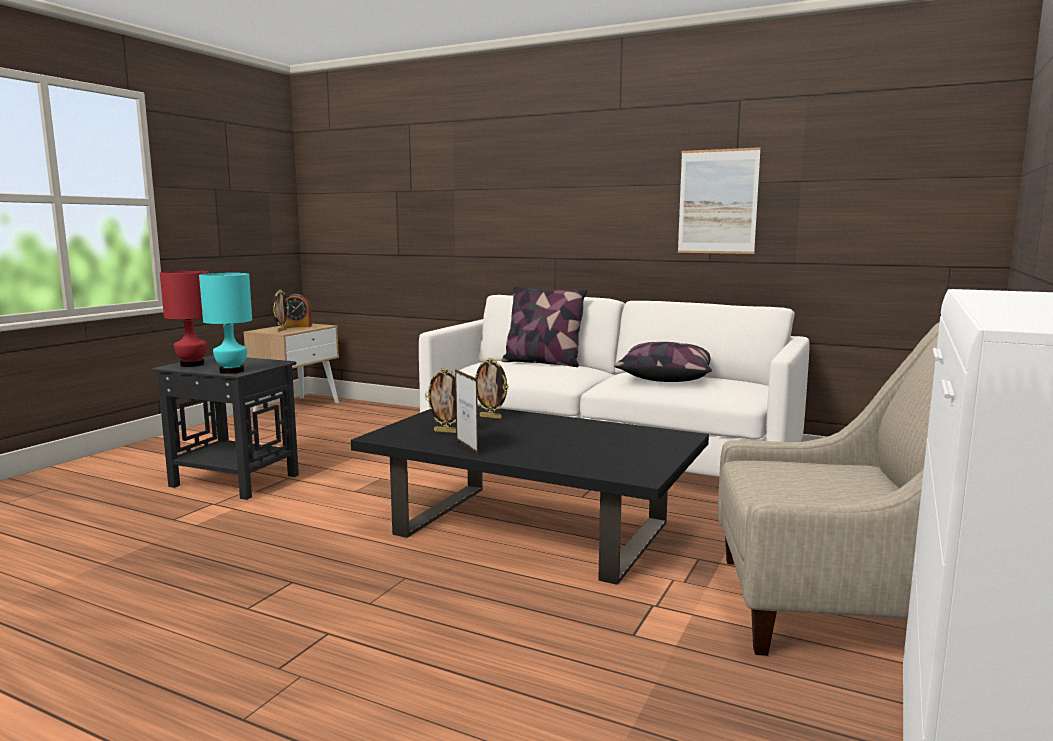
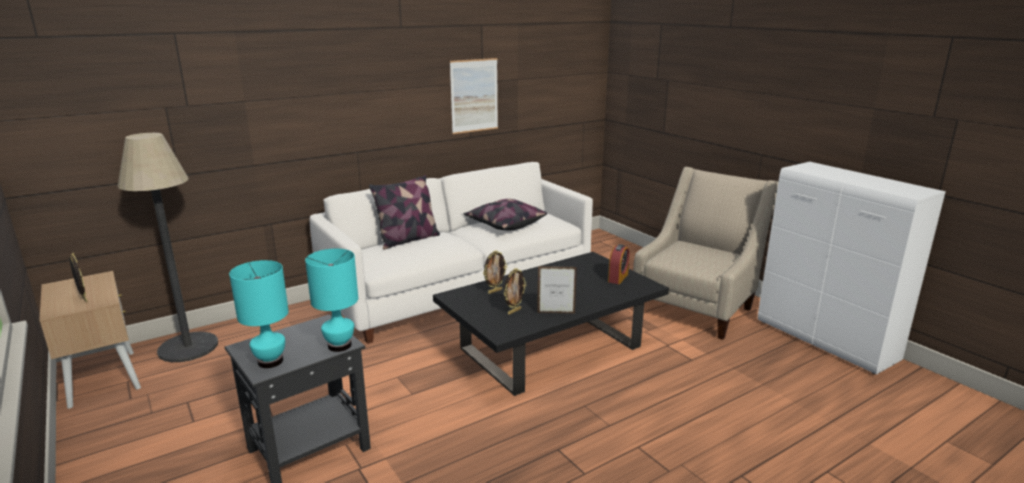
camera: 60 degrees left, 10 degrees up
red table lamp [160,271,209,367] -> turquoise table lamp [229,260,289,368]
alarm clock [283,294,312,327] -> alarm clock moved to [608,244,629,284]
none -> floor lamp [117,133,218,362]

